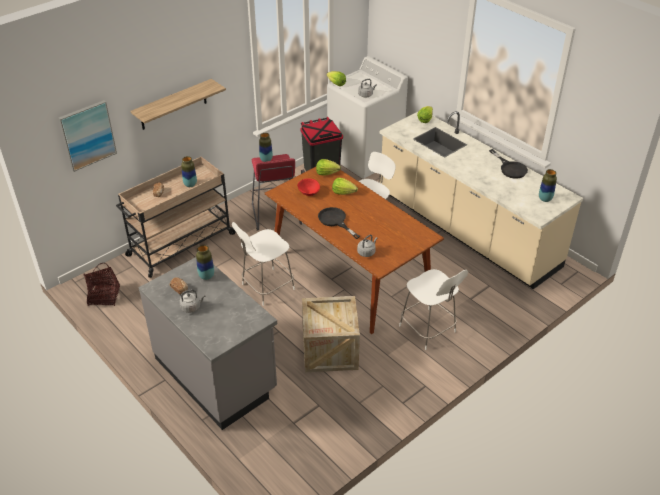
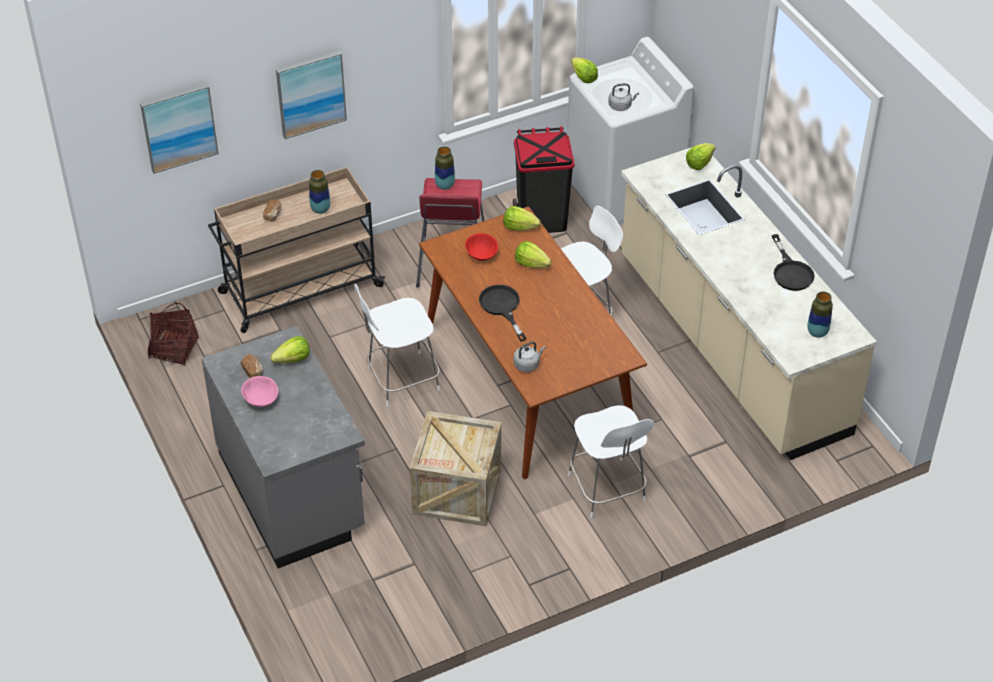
camera: 15 degrees right, 5 degrees up
shelf [130,79,226,130] -> picture [276,51,347,139]
grey kettle [179,289,205,313] -> pink bowl [241,376,278,407]
vase [196,245,214,280] -> lettuce [270,336,310,363]

